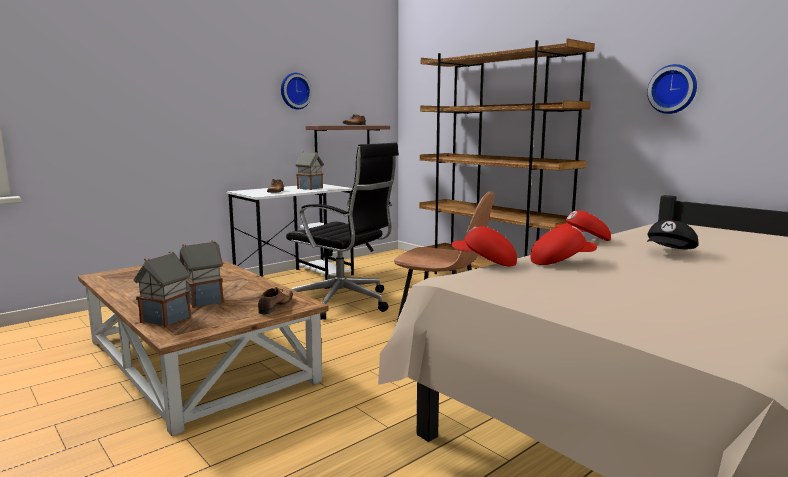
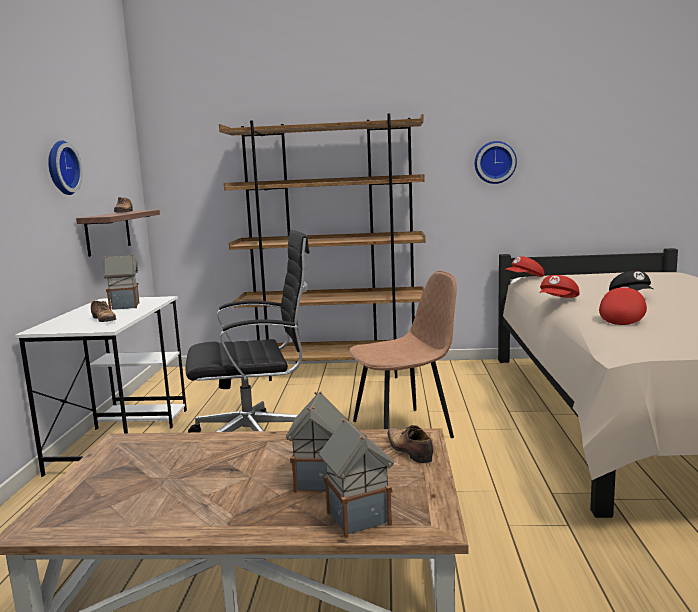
camera: 45 degrees left, 0 degrees up
red cap [451,226,517,266] -> red cap moved to [505,256,544,277]

